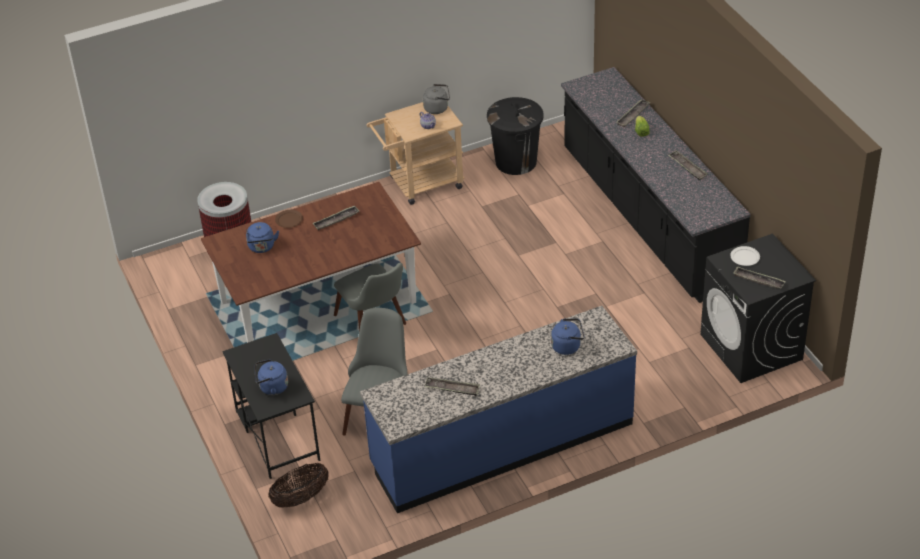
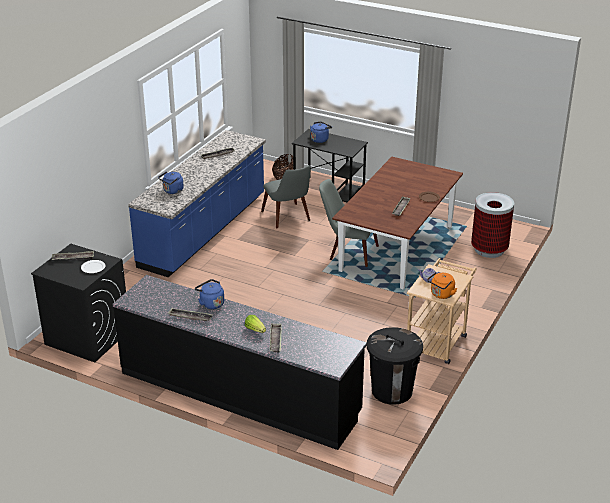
camera: 140 degrees right, 10 degrees down
blue kettle [246,222,279,253] -> blue kettle moved to [195,279,224,310]
grey kettle [423,84,450,114] -> orange kettle [427,272,457,299]

